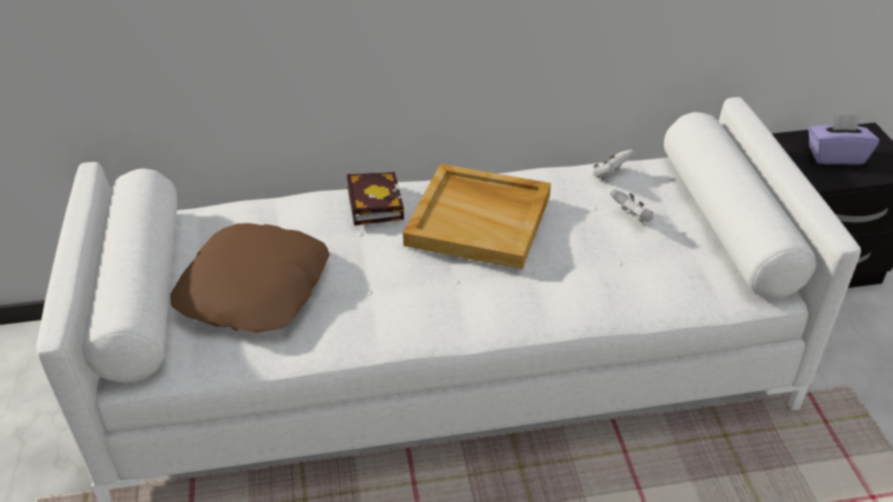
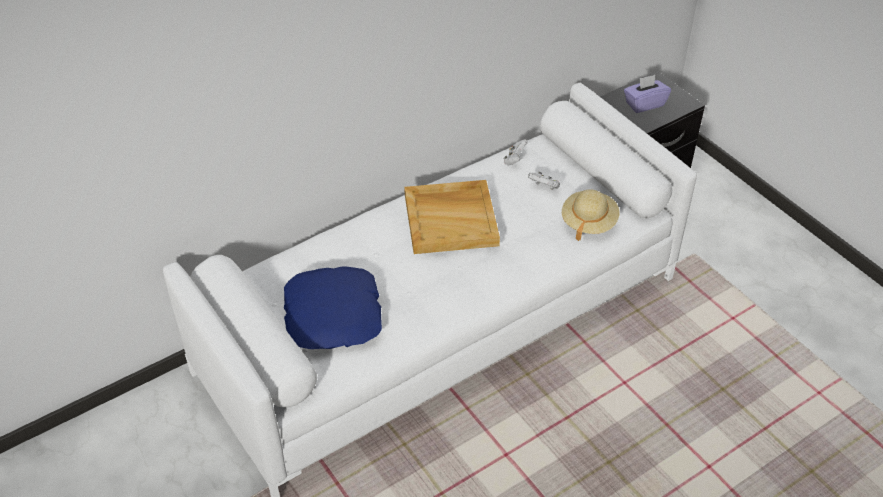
camera: 25 degrees left, 5 degrees up
brown pillow [170,223,330,333] -> blue pillow [284,266,382,349]
book [347,172,404,226] -> none
none -> beige hat [562,189,619,241]

